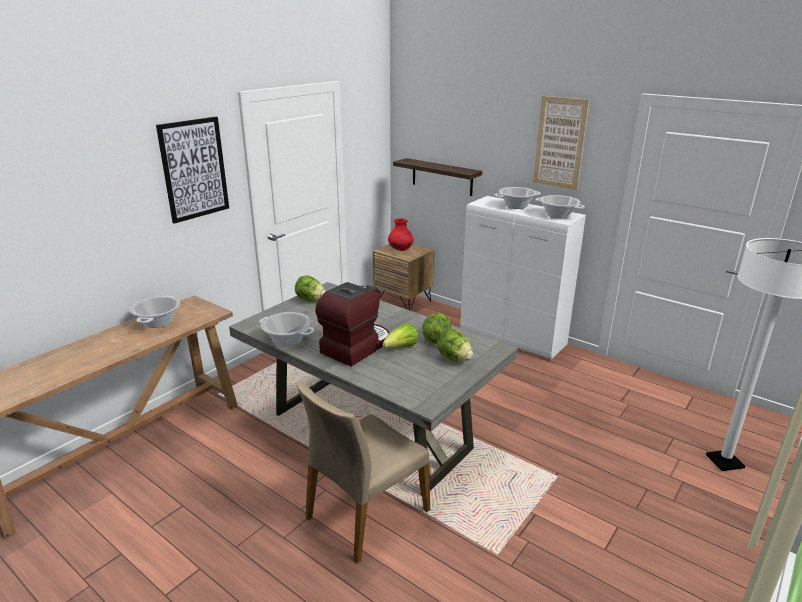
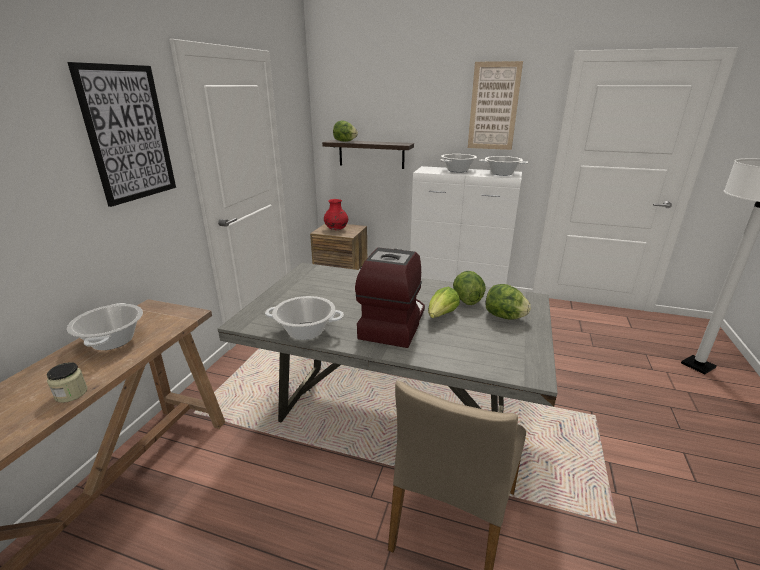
camera: 20 degrees left, 0 degrees up
lettuce [295,275,326,302] -> lettuce moved to [333,121,358,142]
none -> jar [47,362,88,403]

